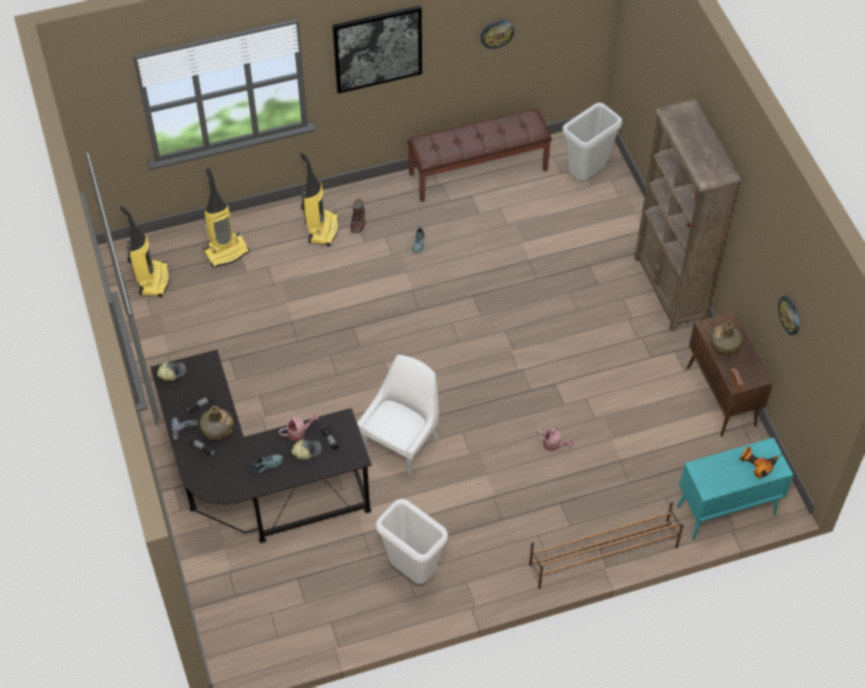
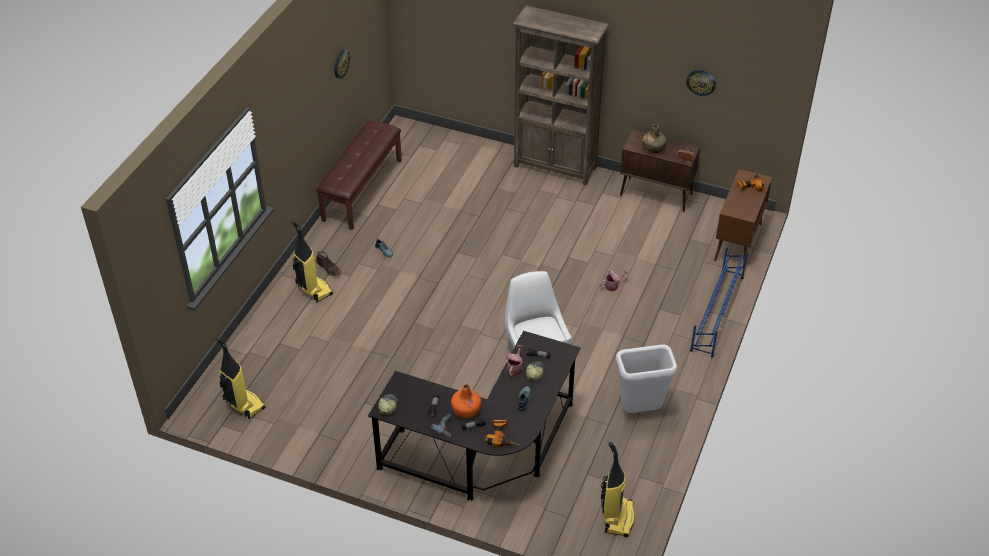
camera: 50 degrees left, 10 degrees down
green bottle [200,406,233,441] -> orange bottle [451,384,481,418]
vacuum cleaner [203,167,250,267] -> vacuum cleaner moved to [601,442,635,537]
picture [332,5,422,94] -> none
brown shoe rack [529,502,684,589] -> blue shoe rack [690,248,748,358]
grey trash can [562,103,623,181] -> none
turquoise cabinet [677,437,793,540] -> brown cabinet [714,169,772,266]
none -> power drill [485,420,520,447]

